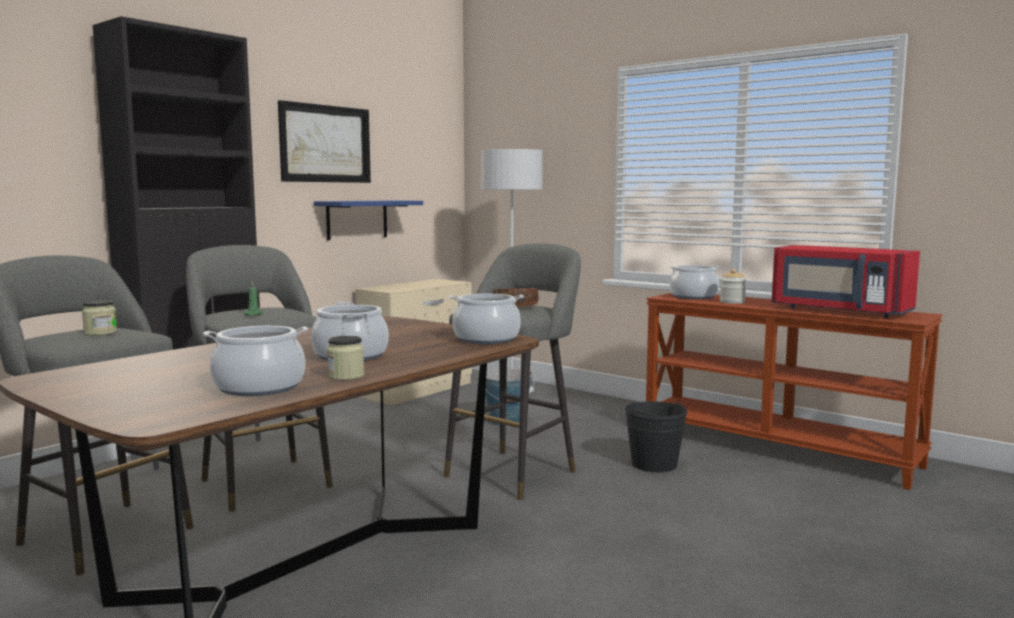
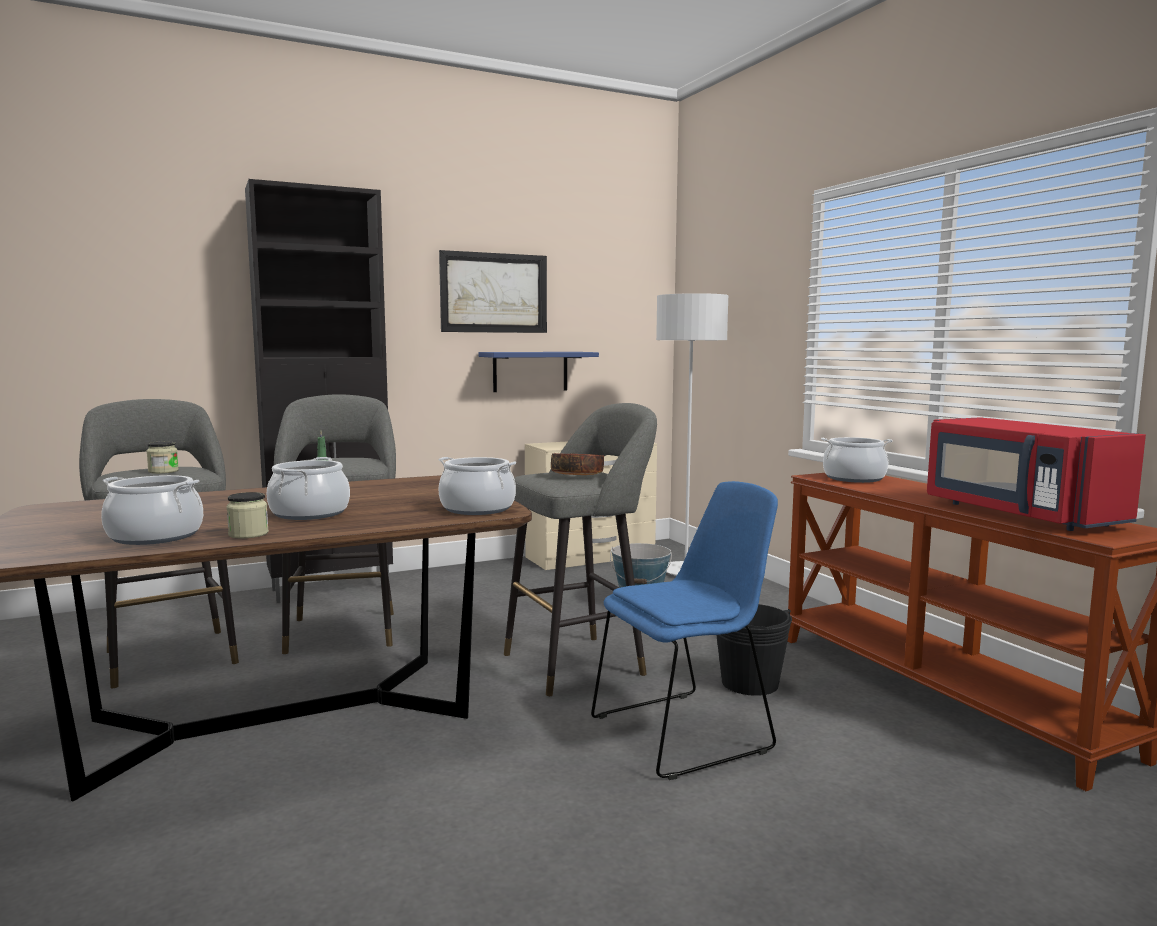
camera: 25 degrees right, 0 degrees up
jar [720,269,746,304] -> none
none -> blue chair [591,481,778,780]

